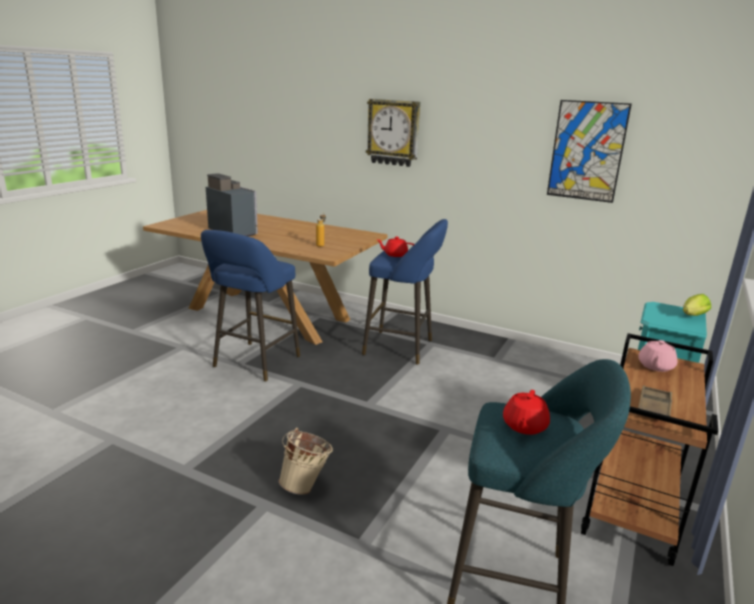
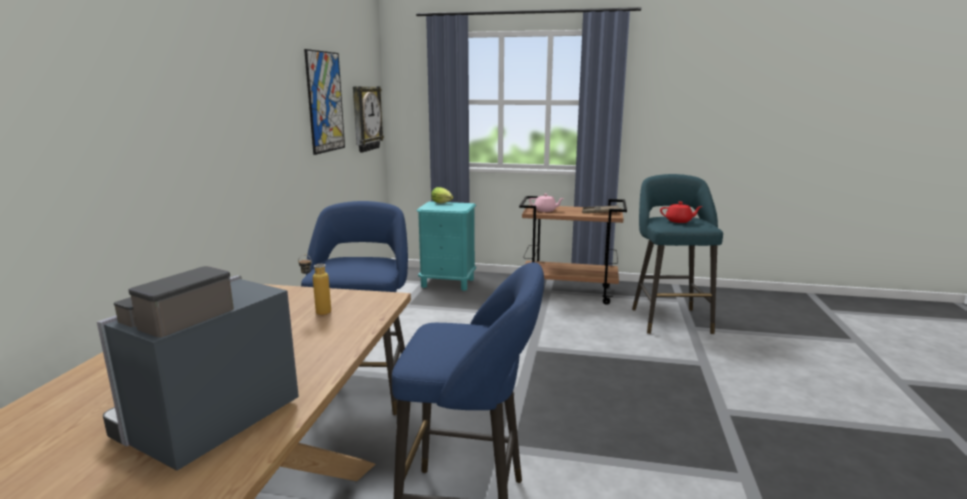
camera: 105 degrees left, 5 degrees down
beige bucket [279,428,333,495] -> none
wall clock [366,99,420,167] -> wall clock moved to [353,86,384,153]
red teapot [377,237,414,257] -> none

